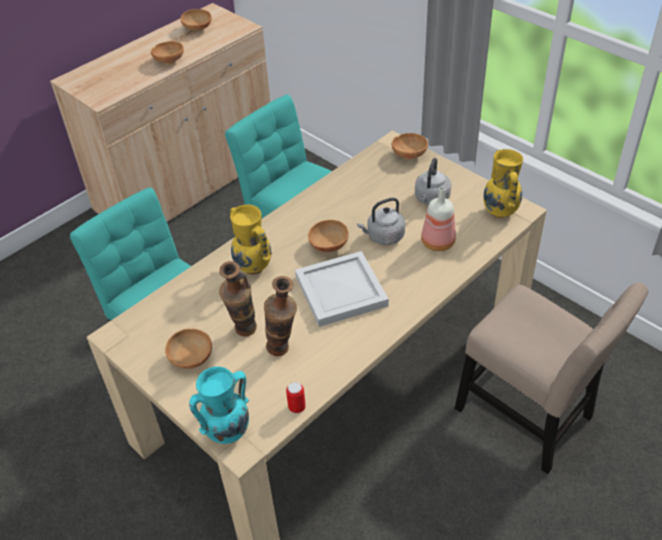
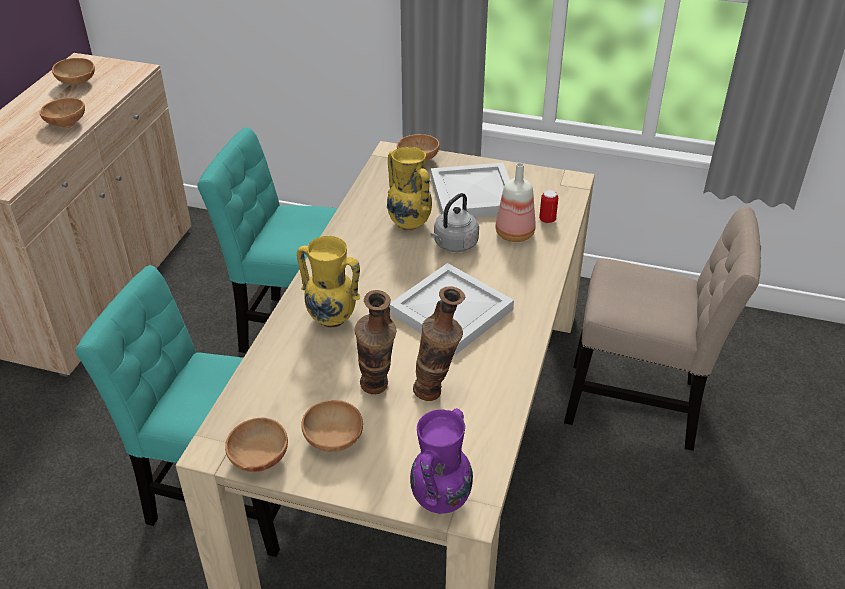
camera: 30 degrees left, 5 degrees down
turquoise vase [189,366,249,444] -> purple vase [410,408,473,514]
can [286,382,306,414] -> can moved to [539,190,558,224]
brown bowl [308,220,349,252] -> brown bowl moved to [225,418,288,472]
grey kettle [415,158,451,205] -> white tray [431,163,510,217]
yellow vase [483,149,523,218] -> yellow vase moved to [387,147,432,231]

